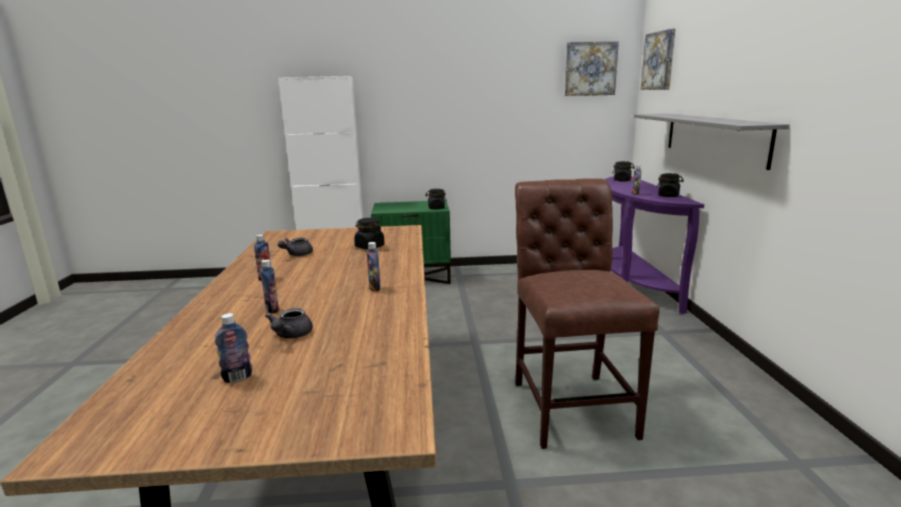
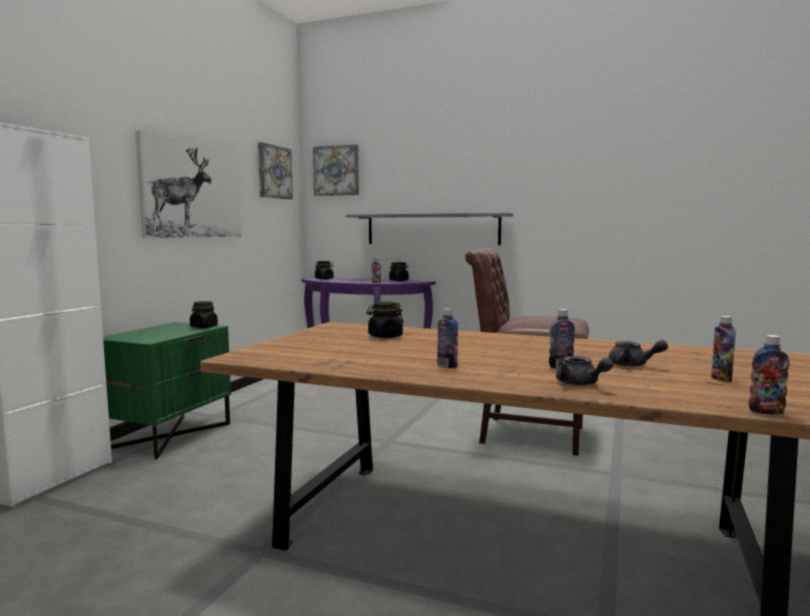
camera: 65 degrees left, 10 degrees down
grey teapot [278,238,313,256] -> grey teapot moved to [556,356,614,386]
bottle [367,242,381,292] -> bottle moved to [749,335,790,415]
none -> picture [135,130,242,238]

